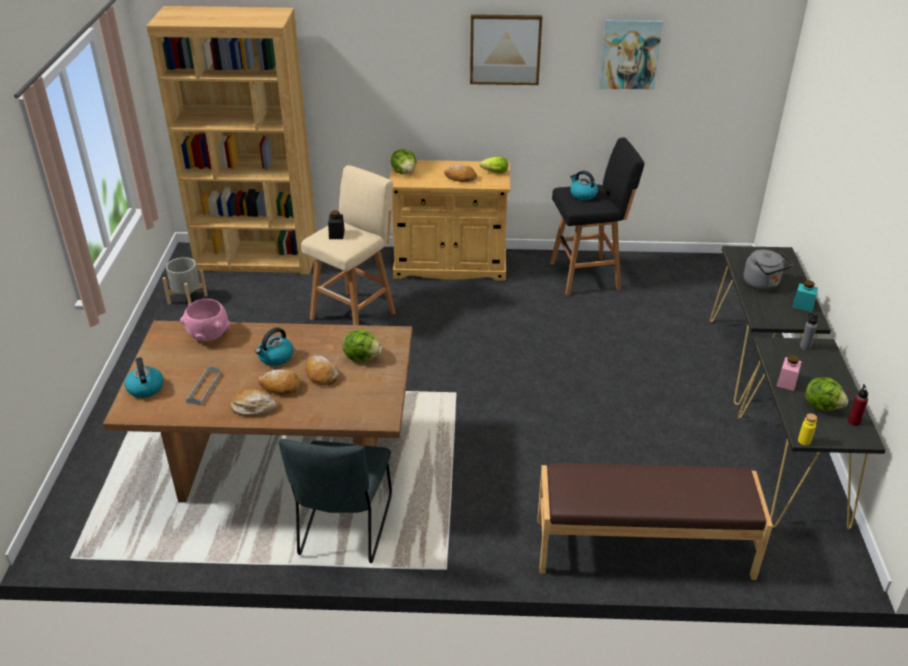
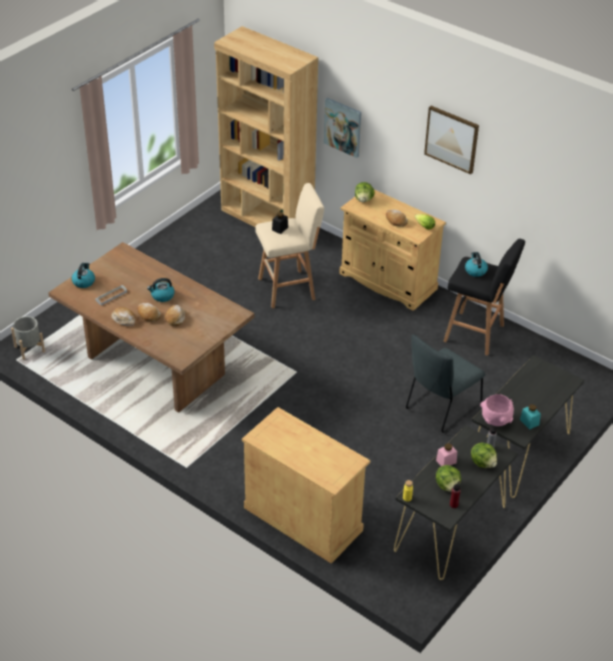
camera: 35 degrees right, 5 degrees up
grey planter [162,257,208,305] -> grey planter moved to [11,316,45,360]
pink bowl [180,299,230,341] -> pink bowl moved to [480,394,514,426]
grey chair [279,439,392,563] -> grey chair moved to [406,335,486,433]
lettuce [343,329,382,362] -> lettuce moved to [471,443,497,468]
brown bench [537,463,773,580] -> beige cabinet [242,407,370,564]
picture [599,19,663,89] -> picture moved to [324,98,361,158]
grey kettle [744,250,793,290] -> none

